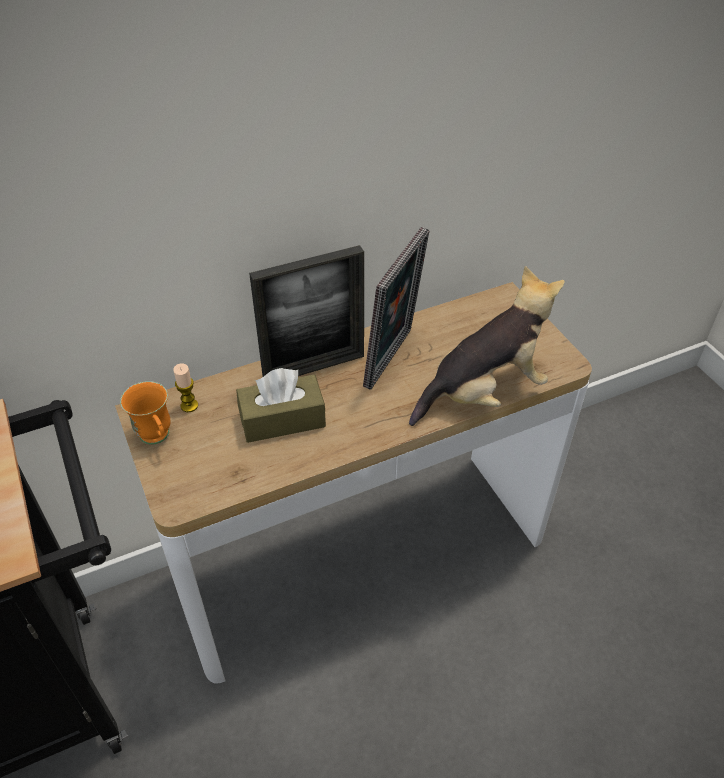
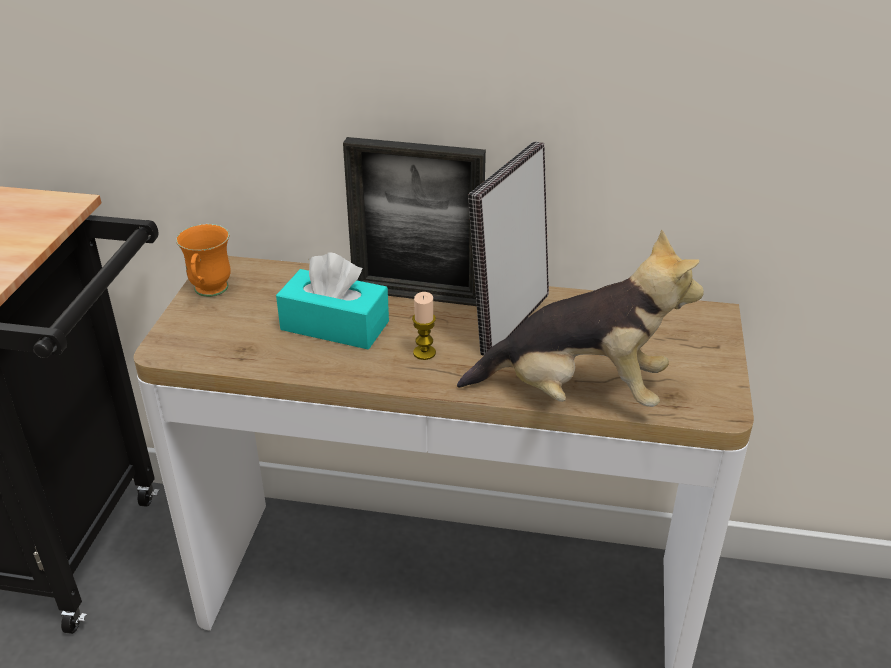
camera: 35 degrees right, 10 degrees down
candle [173,363,198,412] -> candle moved to [412,292,436,360]
brown tissue box [236,368,326,443] -> turquoise tissue box [276,252,389,349]
picture frame [363,227,429,390] -> picture frame turned 150 degrees clockwise [468,142,549,356]

